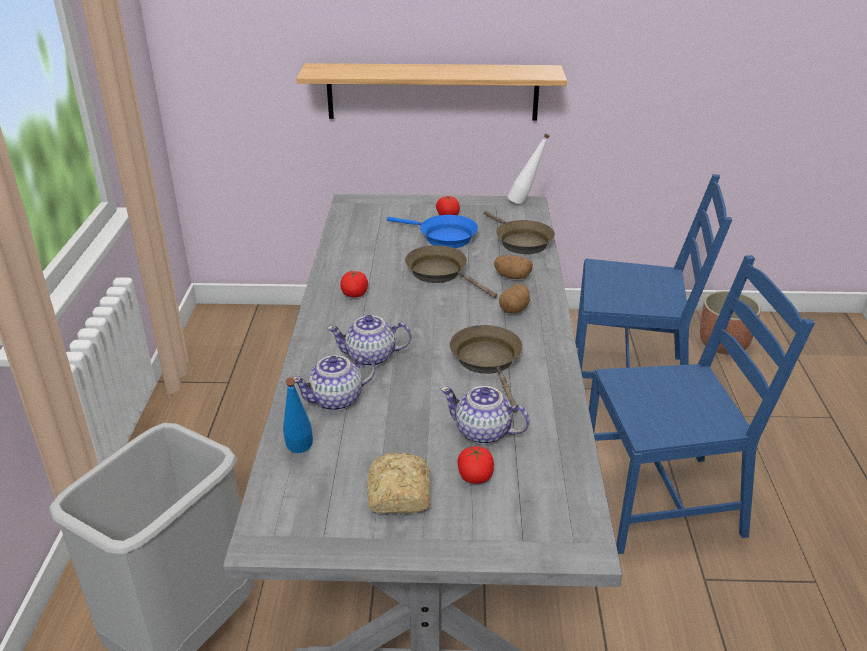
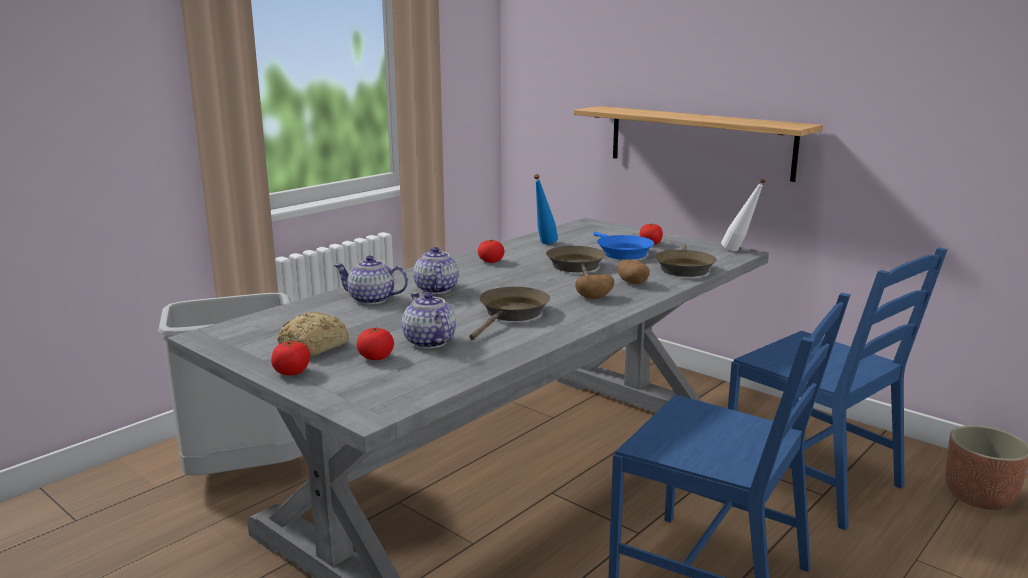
camera: 40 degrees right, 15 degrees down
blue bottle [283,377,313,453] -> blue bottle moved to [534,174,558,244]
teapot [327,315,412,367] -> teapot turned 45 degrees clockwise [413,247,459,294]
none -> tomato [271,341,310,375]

